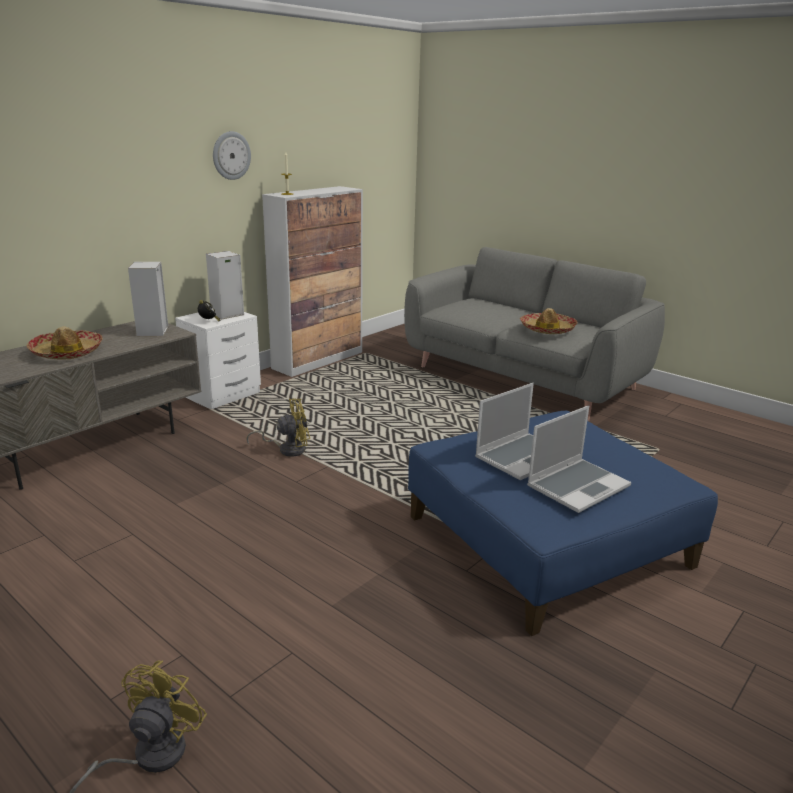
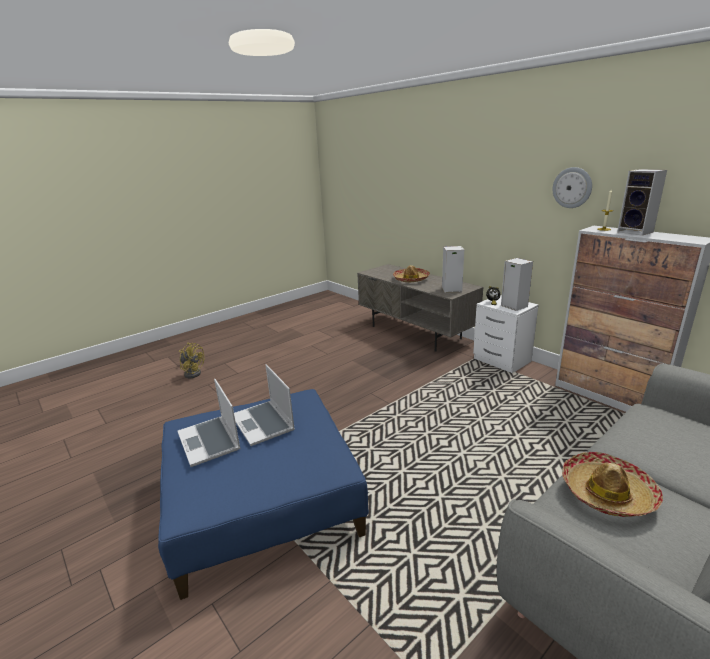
camera: 100 degrees right, 0 degrees up
yellow fan [246,398,310,457] -> none
none -> speaker [617,169,667,236]

